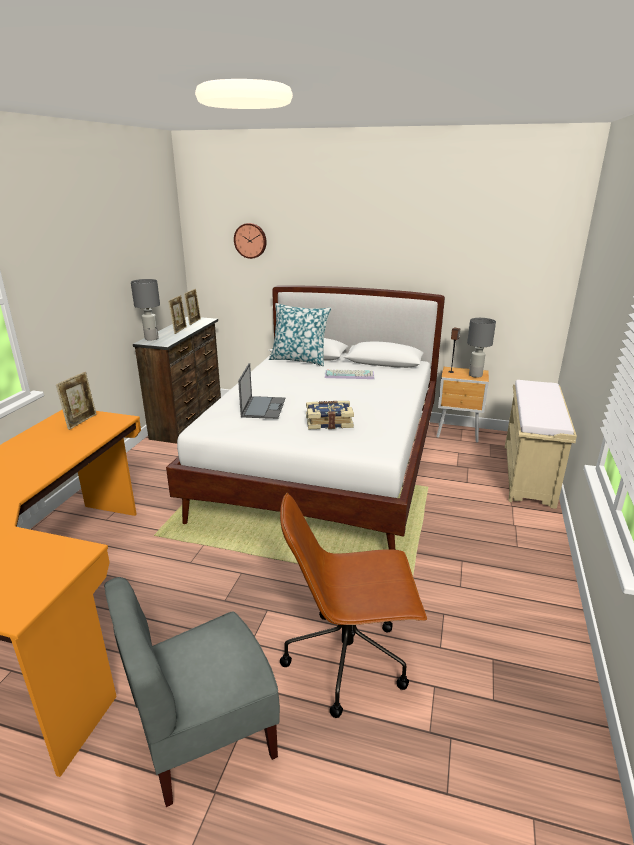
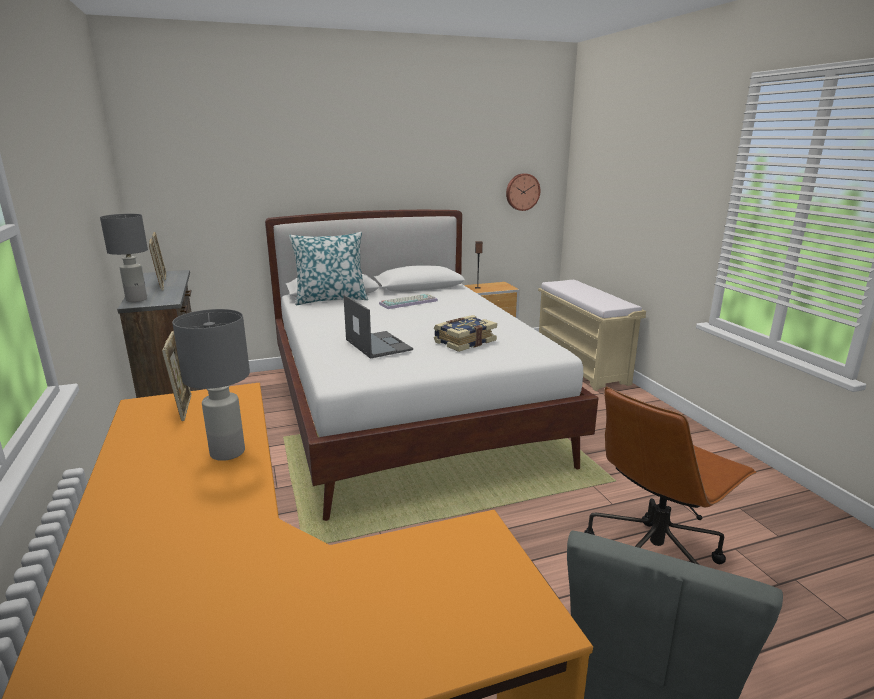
camera: 35 degrees left, 5 degrees down
wall clock [234,223,267,259] -> wall clock moved to [506,173,541,211]
grey table lamp [467,318,496,378] -> grey table lamp moved to [172,309,250,461]

